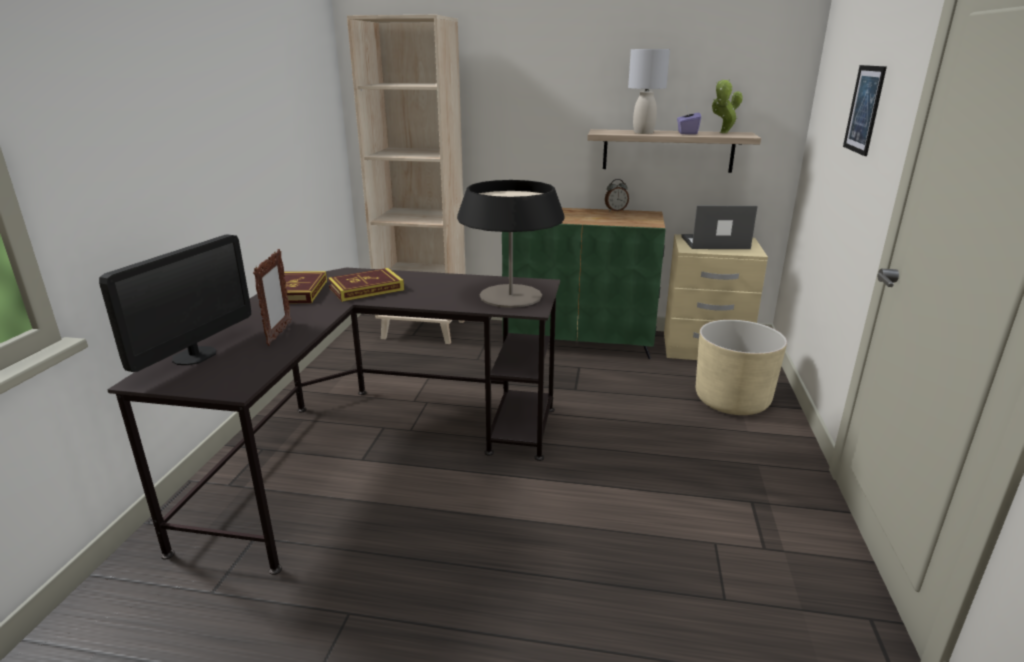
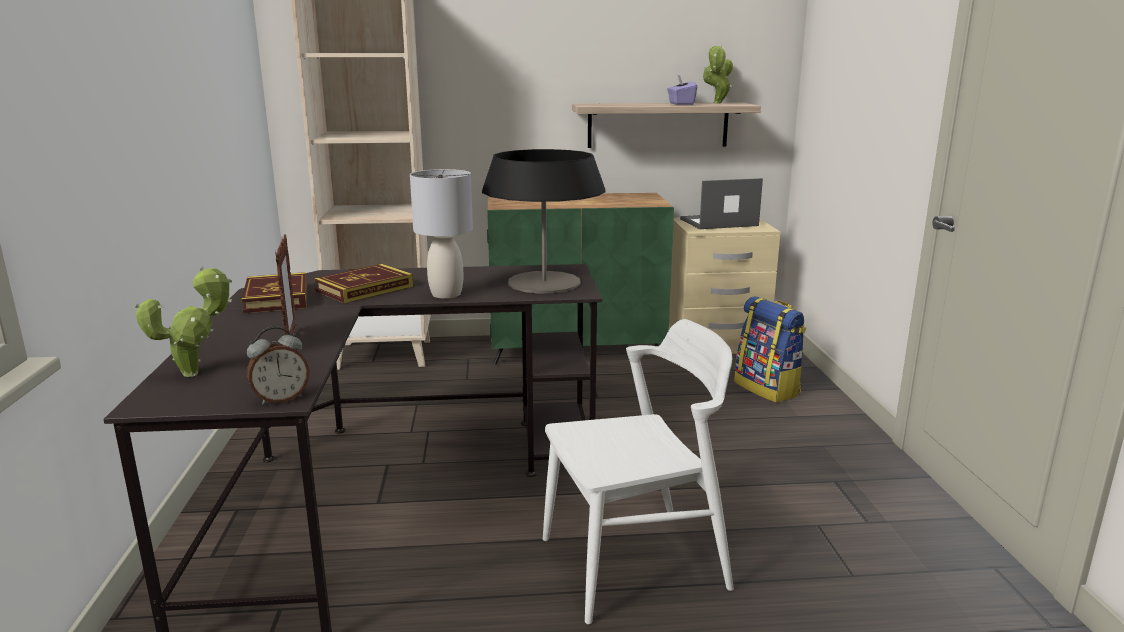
camera: 15 degrees left, 5 degrees down
monitor [99,234,251,372] -> potted plant [135,266,232,377]
alarm clock [605,179,629,211] -> alarm clock moved to [247,326,310,405]
grey table lamp [628,49,670,134] -> grey table lamp moved to [410,169,473,299]
beige planter [696,320,787,415] -> backpack [734,296,806,403]
picture [843,65,887,156] -> none
none -> white chair [543,319,734,625]

